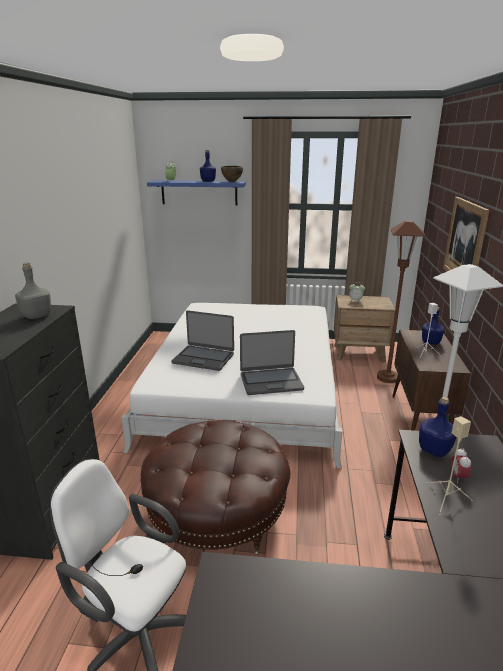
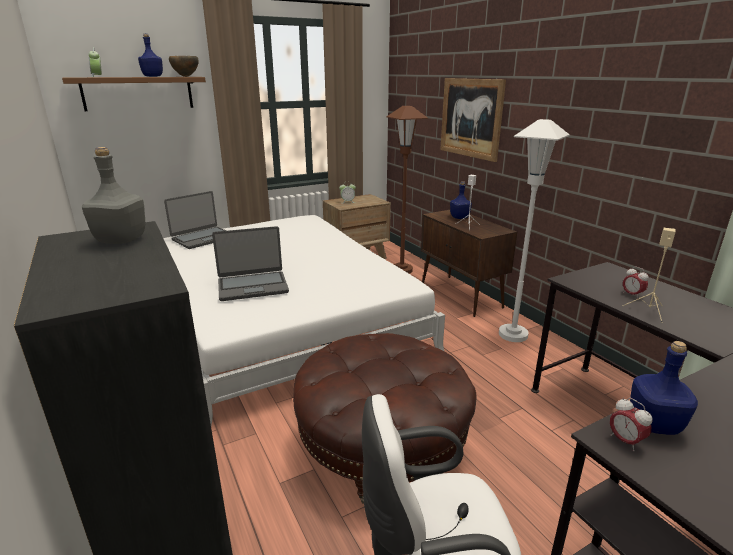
camera: 35 degrees left, 0 degrees up
blue shelf [147,181,246,205] -> brown shelf [62,77,206,111]
laptop [240,330,304,395] -> laptop moved to [164,191,226,249]
blue bottle [419,397,456,457] -> blue bottle moved to [630,341,698,435]
none -> alarm clock [610,398,653,451]

